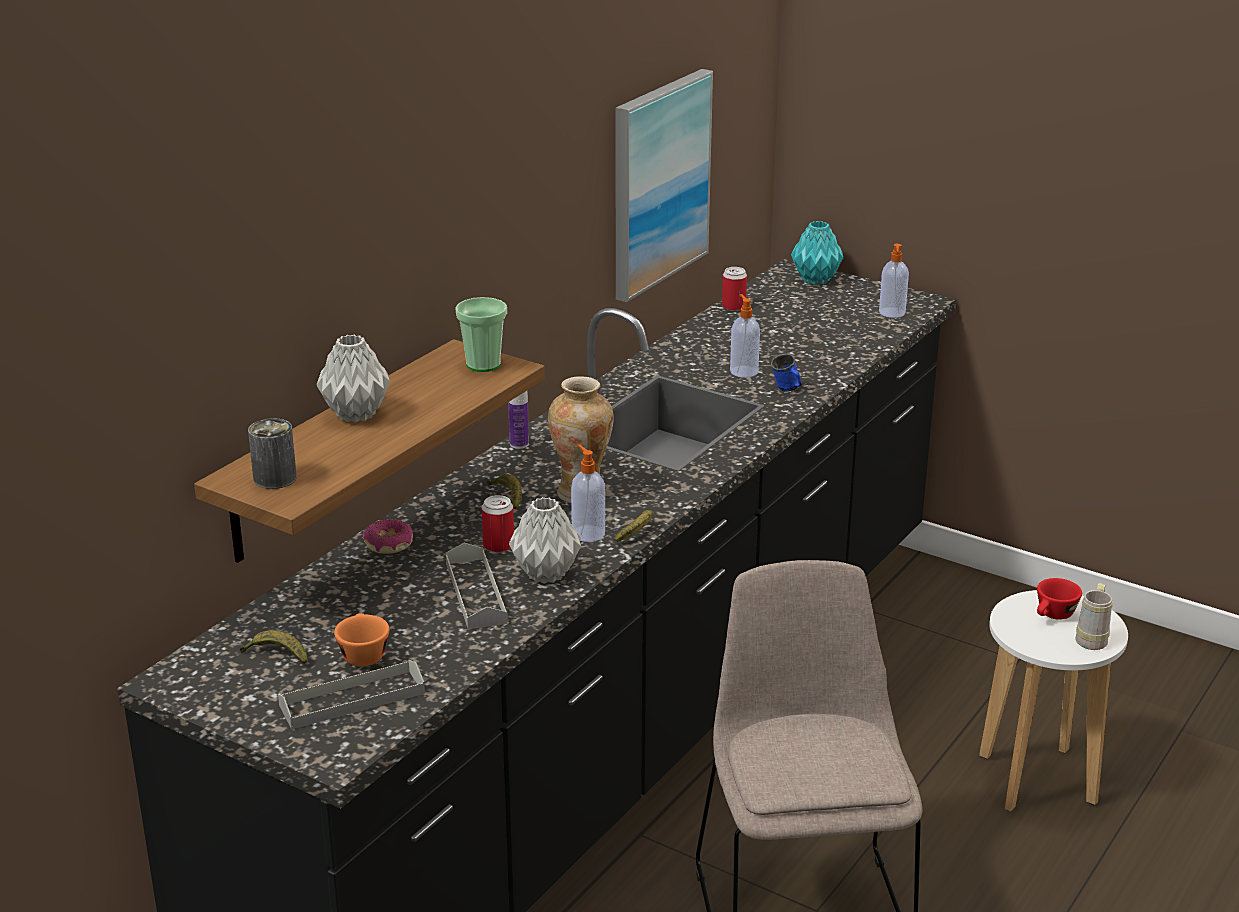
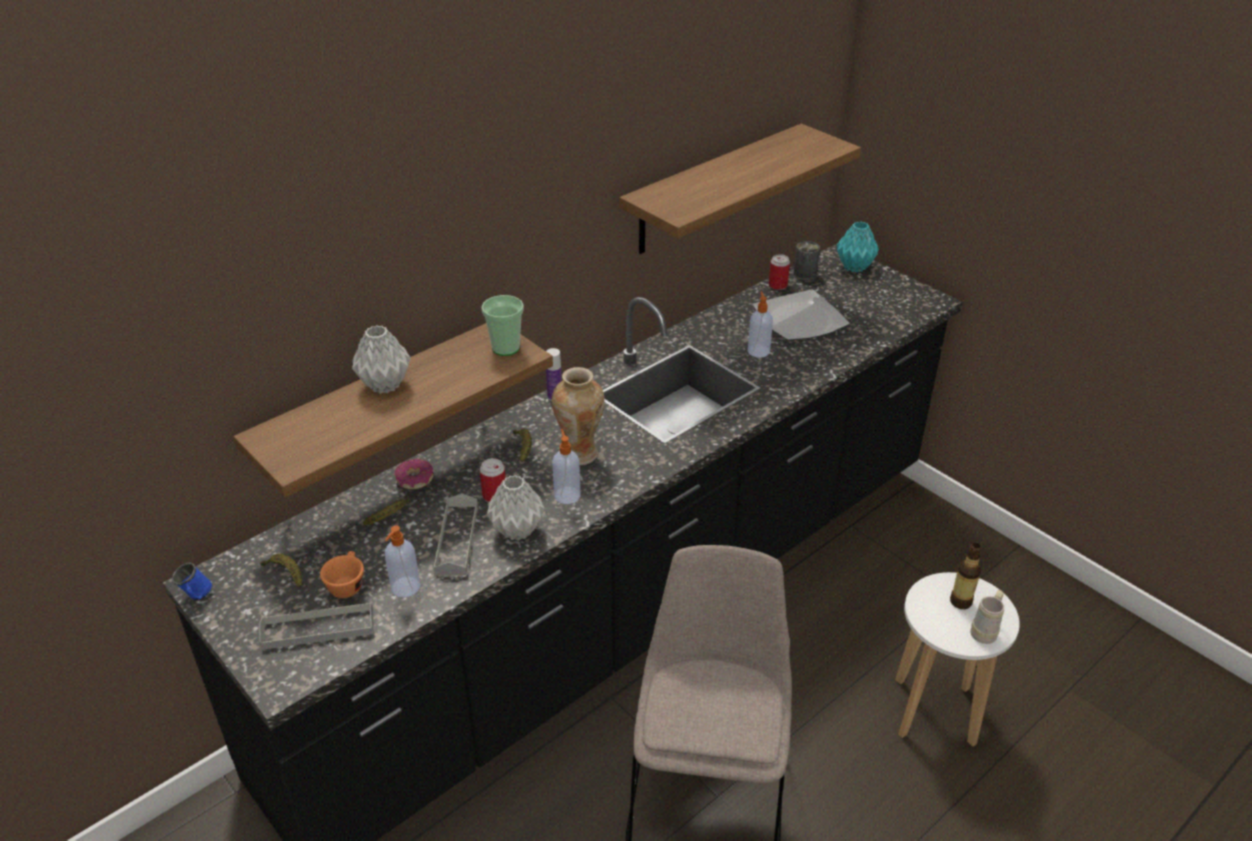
camera: 15 degrees right, 10 degrees up
can [248,418,297,489] -> can moved to [794,241,820,280]
banana [614,510,654,542] -> banana moved to [363,497,409,525]
picture [616,69,713,302] -> shelf [619,124,861,254]
blue mug [771,353,802,392] -> blue mug moved to [172,562,212,600]
soap dispenser [879,244,909,318] -> soap dispenser moved to [385,525,420,597]
red cup [1037,578,1082,620] -> bottle [950,542,982,609]
none -> plate [753,289,850,341]

